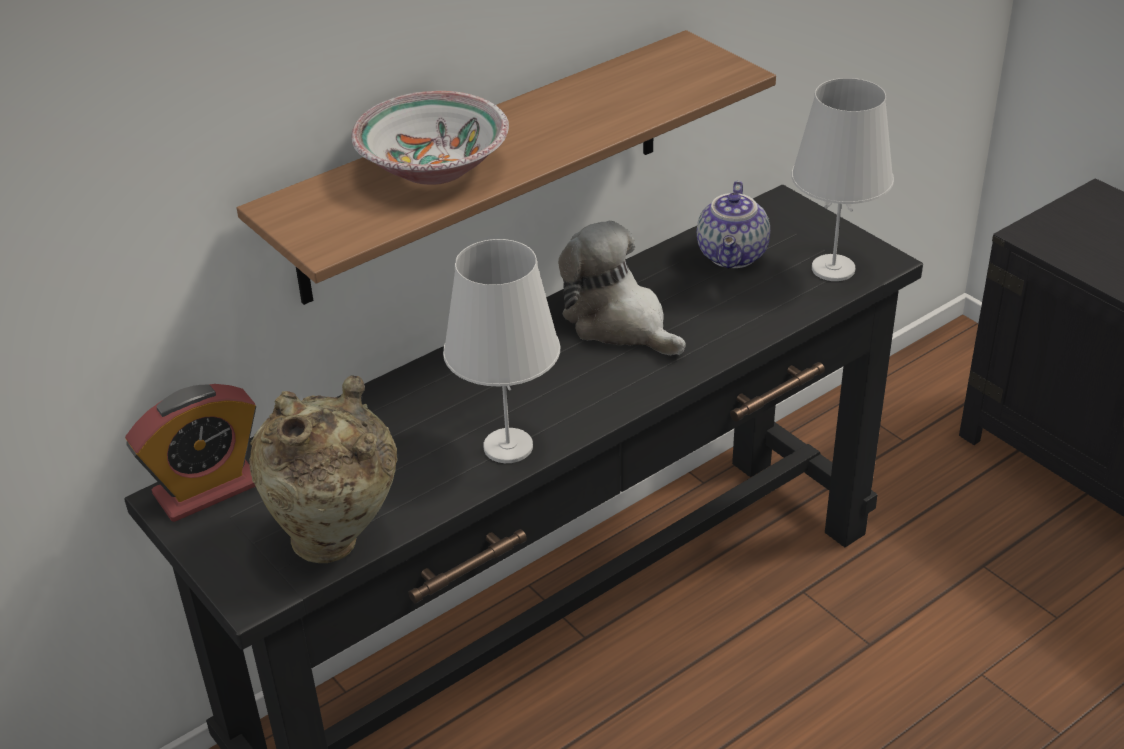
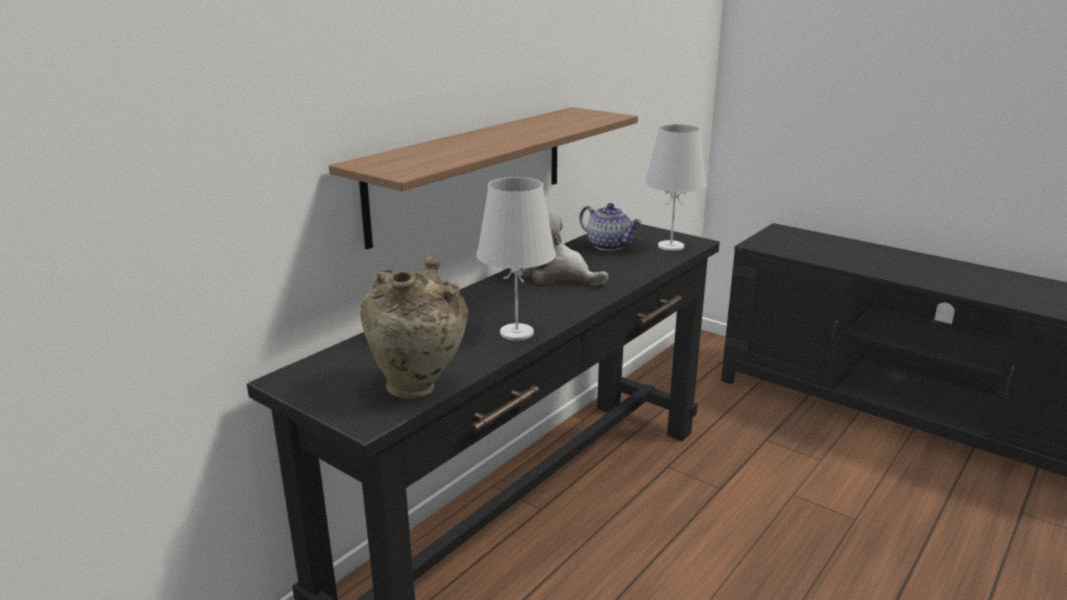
camera: 15 degrees left, 15 degrees down
alarm clock [125,384,256,522] -> none
bowl [351,91,509,185] -> none
teapot [697,181,770,269] -> teapot turned 45 degrees counterclockwise [579,203,642,251]

